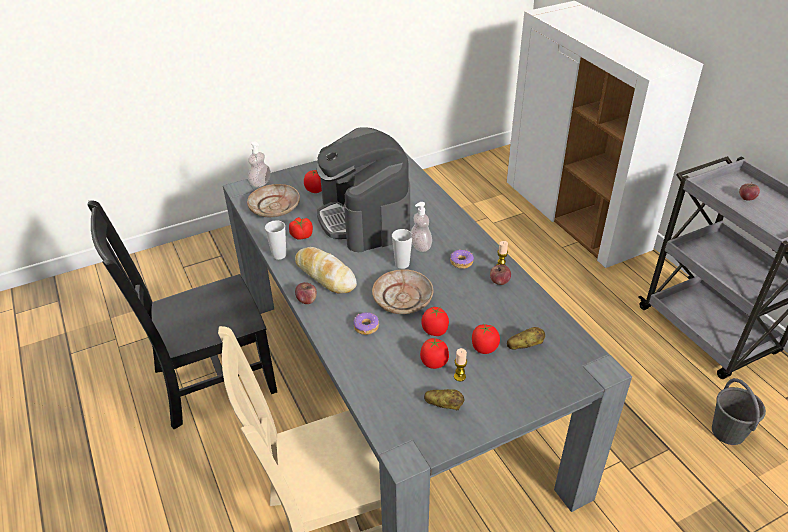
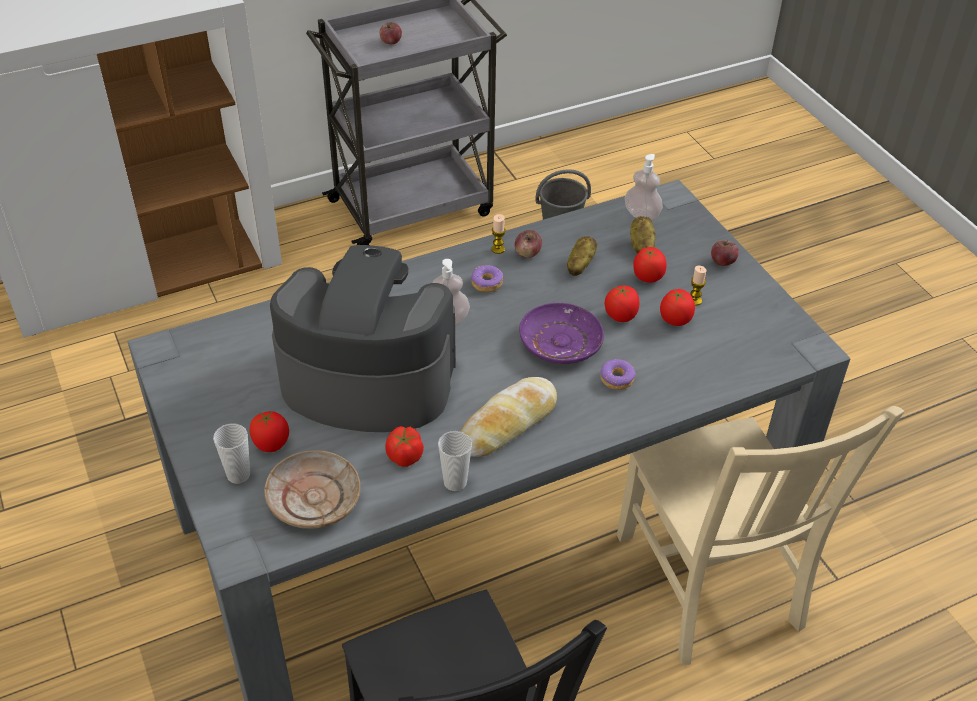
camera: 90 degrees left, 5 degrees up
soap dispenser [248,141,271,188] -> soap dispenser moved to [624,154,663,220]
apple [295,282,317,304] -> apple moved to [711,240,739,266]
coffee machine [317,127,410,252] -> coffee machine turned 150 degrees counterclockwise [270,245,456,432]
beige plate [372,269,433,314] -> purple plate [519,303,604,364]
cup [392,229,412,269] -> cup moved to [213,424,250,484]
potato [424,389,464,410] -> potato moved to [567,236,597,276]

